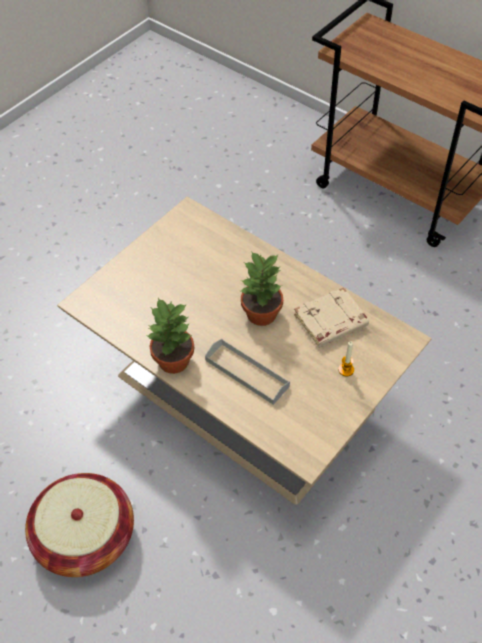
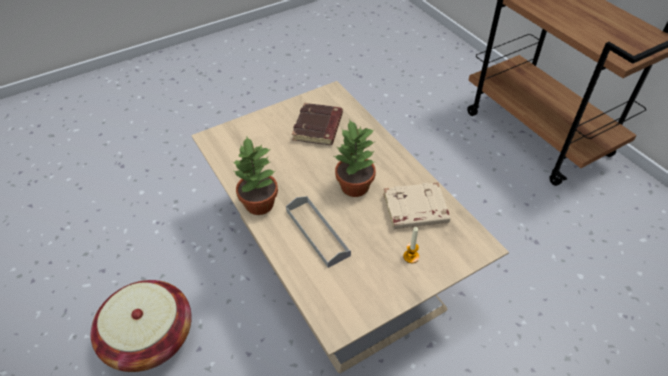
camera: 20 degrees right, 5 degrees down
none -> brown book [292,103,343,145]

